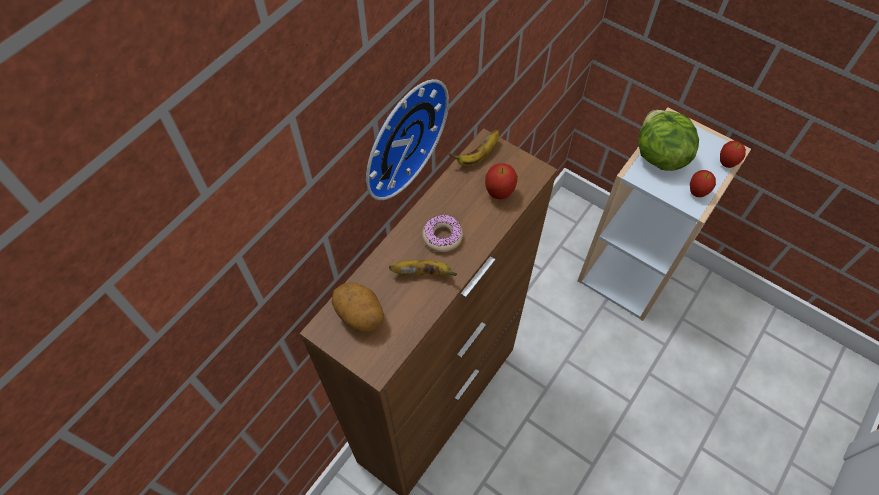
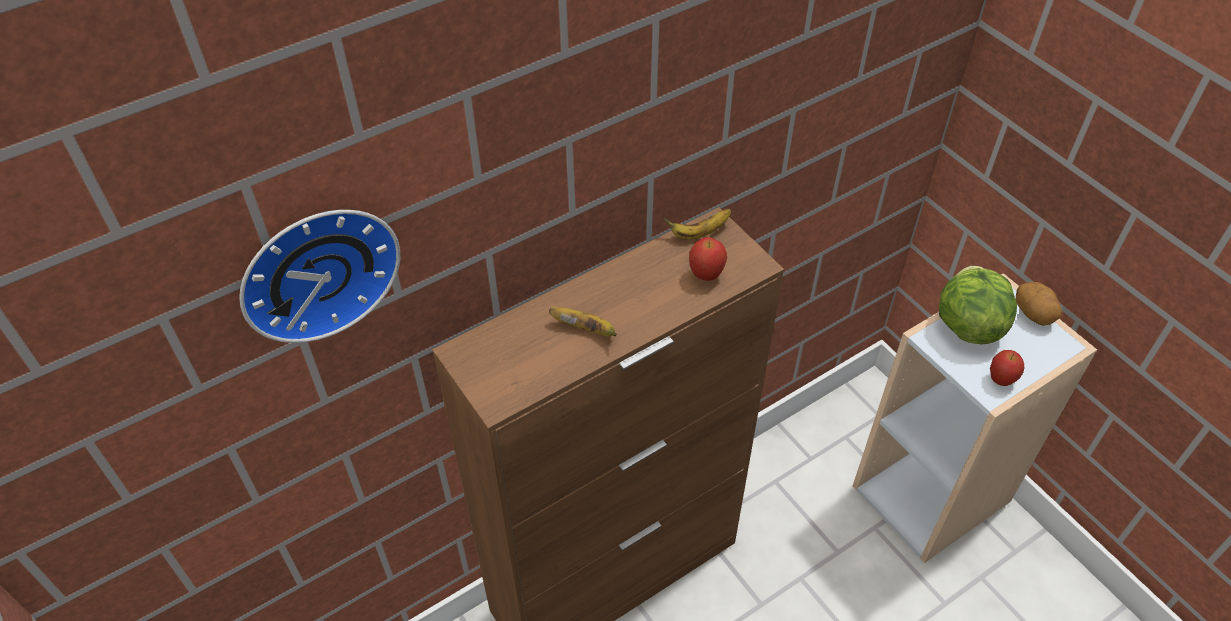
camera: 20 degrees right, 10 degrees down
potato [332,282,384,333] -> potato moved to [1016,282,1062,326]
wall clock [366,79,449,200] -> wall clock moved to [239,210,400,343]
donut [422,215,463,252] -> none
apple [720,141,746,168] -> none

